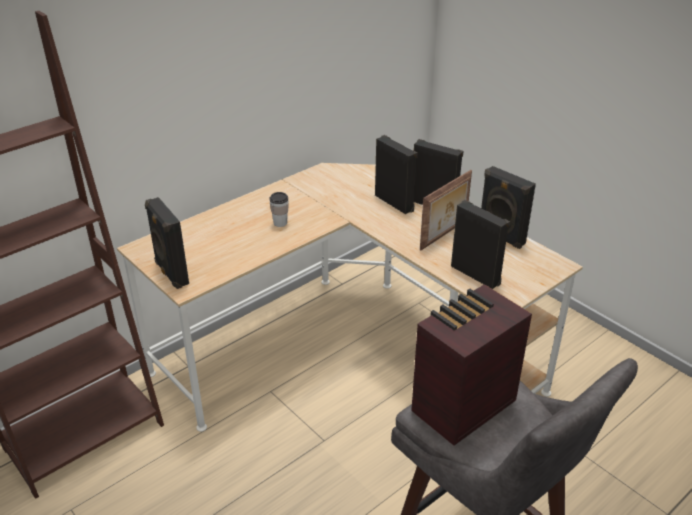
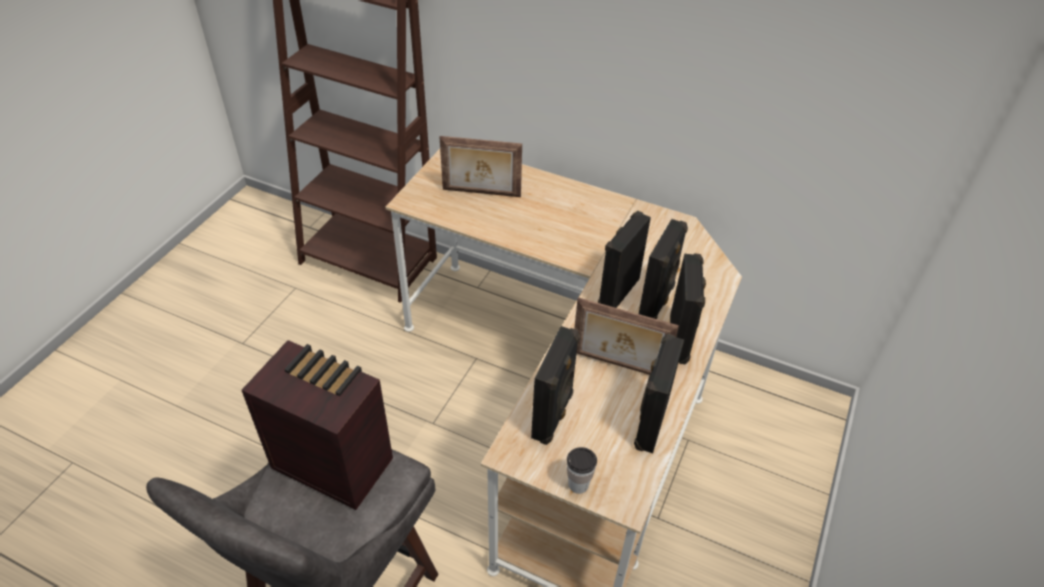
camera: 65 degrees right, 10 degrees up
black speaker [145,197,189,289] -> black speaker moved to [598,211,651,308]
cup [270,192,289,227] -> cup moved to [567,447,597,494]
none -> picture frame [440,136,522,197]

